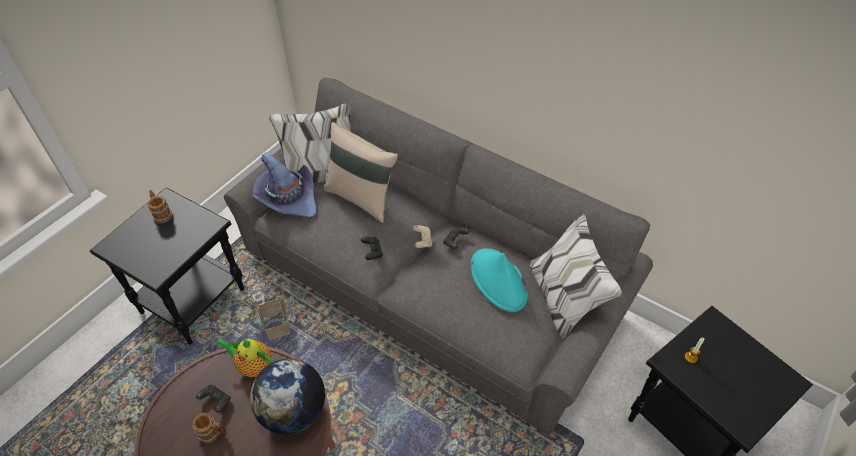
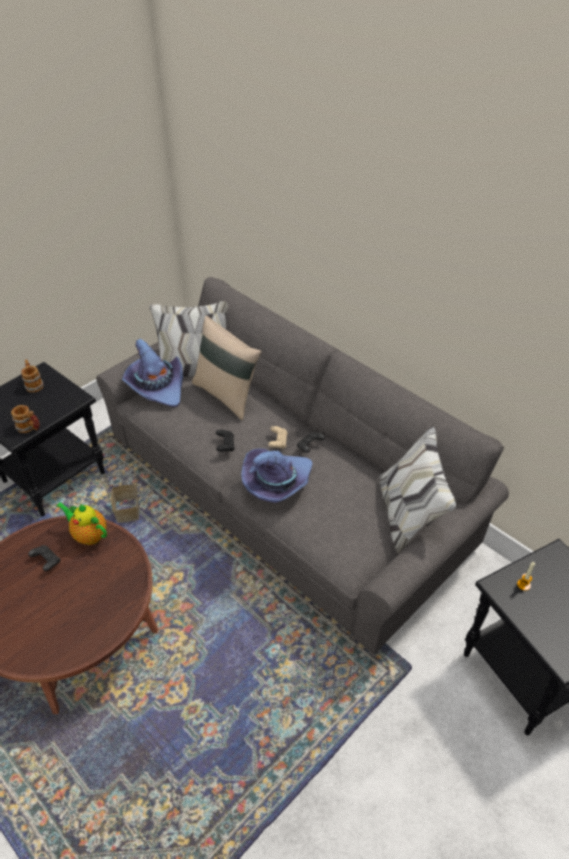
camera: 10 degrees right, 5 degrees down
mug [192,413,227,443] -> mug moved to [11,405,40,433]
globe [250,359,325,435] -> none
turquoise hat [471,248,528,312] -> none
none -> purple hat [241,448,313,503]

